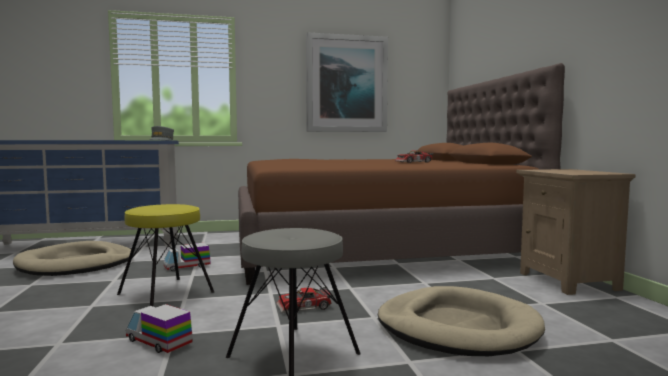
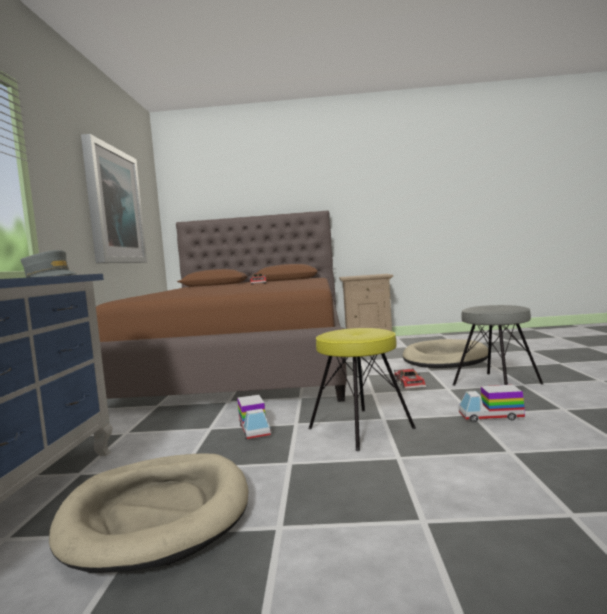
camera: 75 degrees left, 0 degrees up
toy truck [126,304,192,353] -> toy truck turned 45 degrees clockwise [459,385,525,422]

